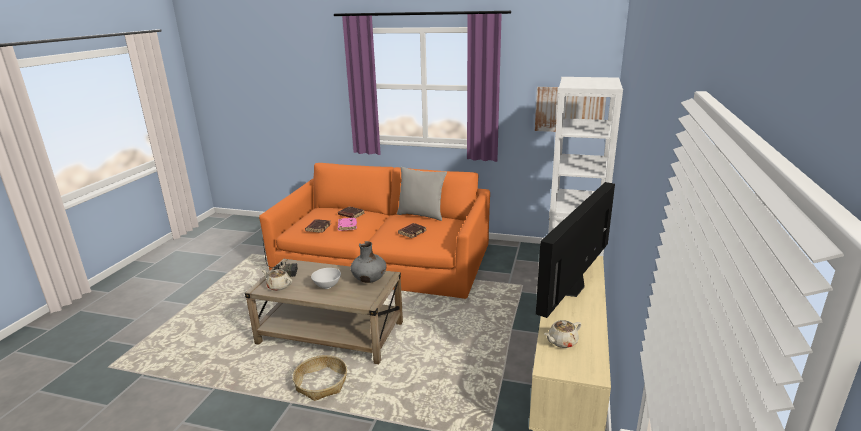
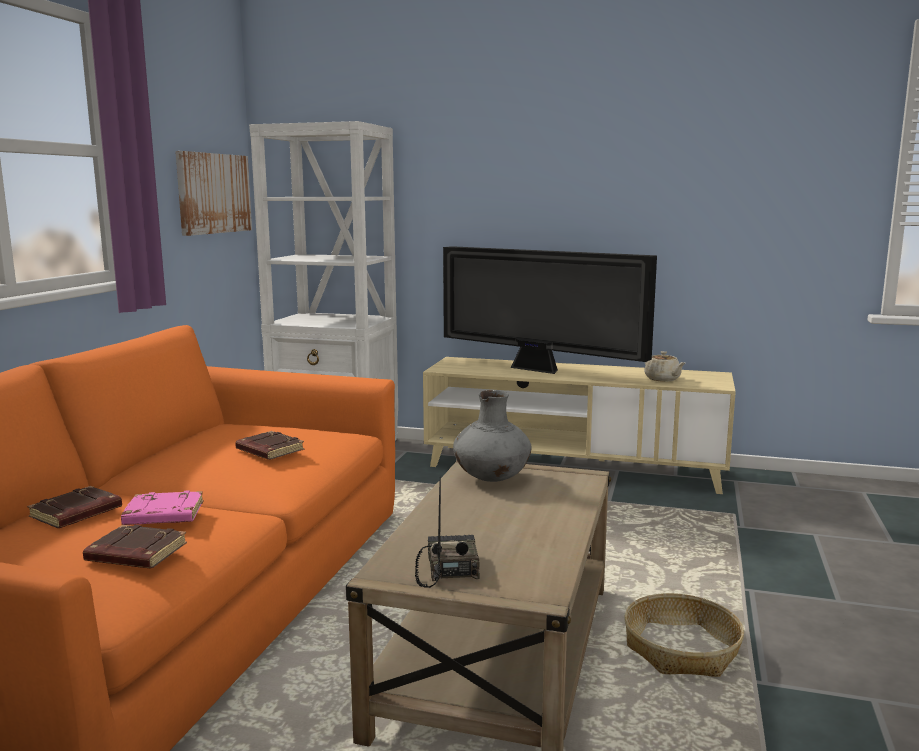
camera: 90 degrees left, 10 degrees down
beige teapot [262,269,292,291] -> none
white bowl [311,268,341,289] -> none
grey pillow [397,167,447,221] -> none

